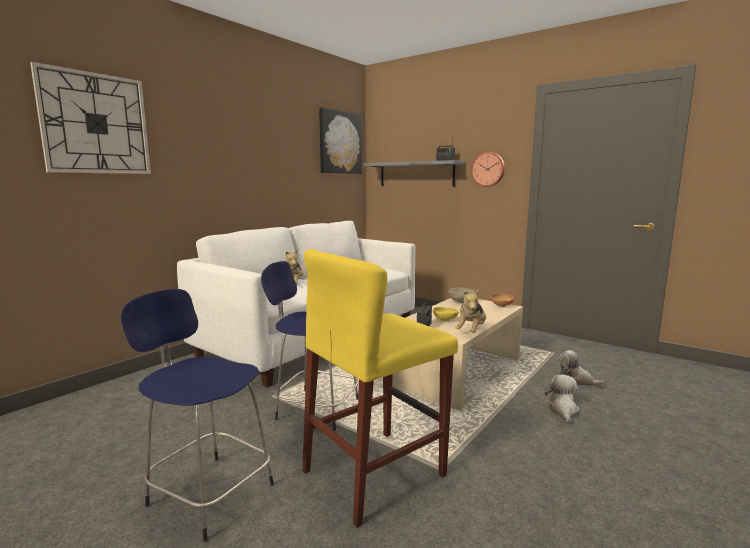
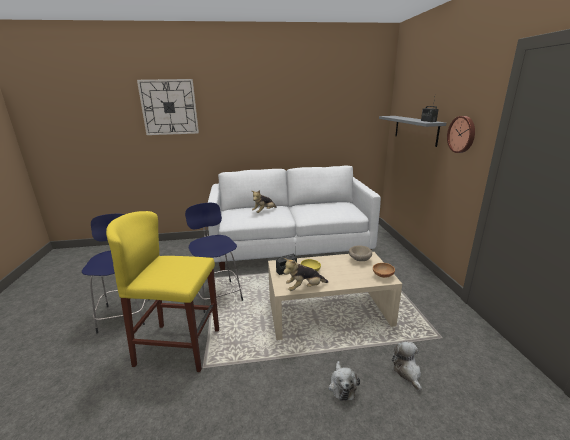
camera: 45 degrees right, 10 degrees up
picture [319,108,362,174] -> none
plush toy [545,375,580,424] -> plush toy turned 120 degrees clockwise [328,361,360,401]

